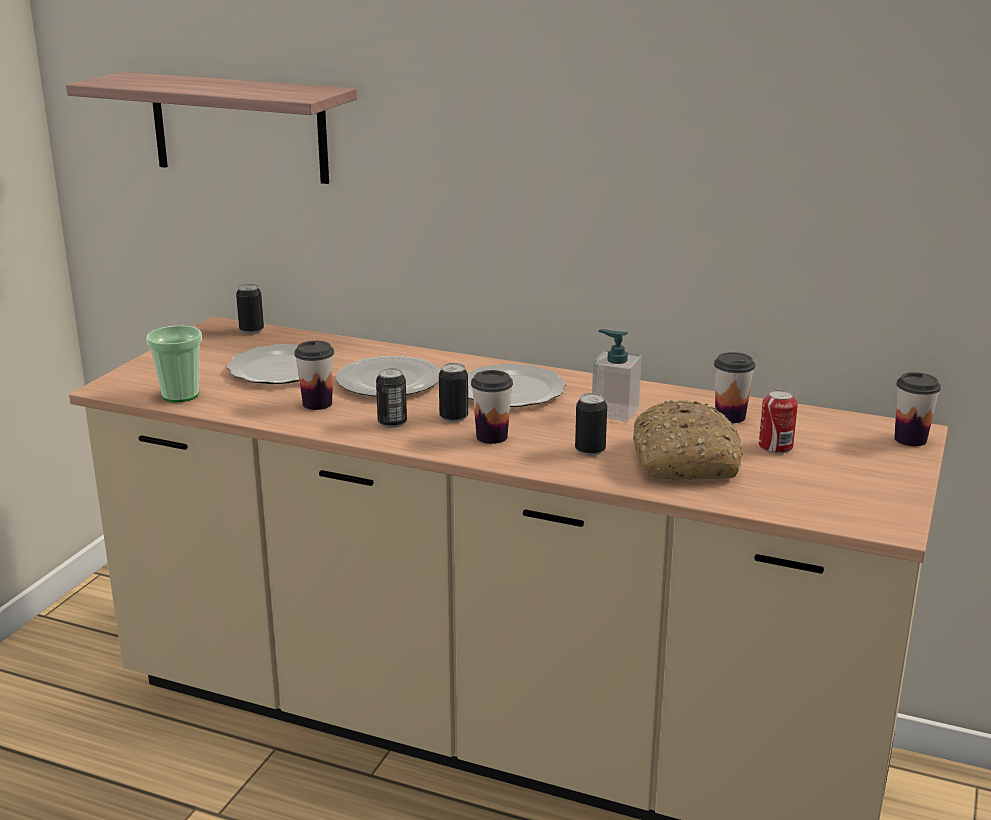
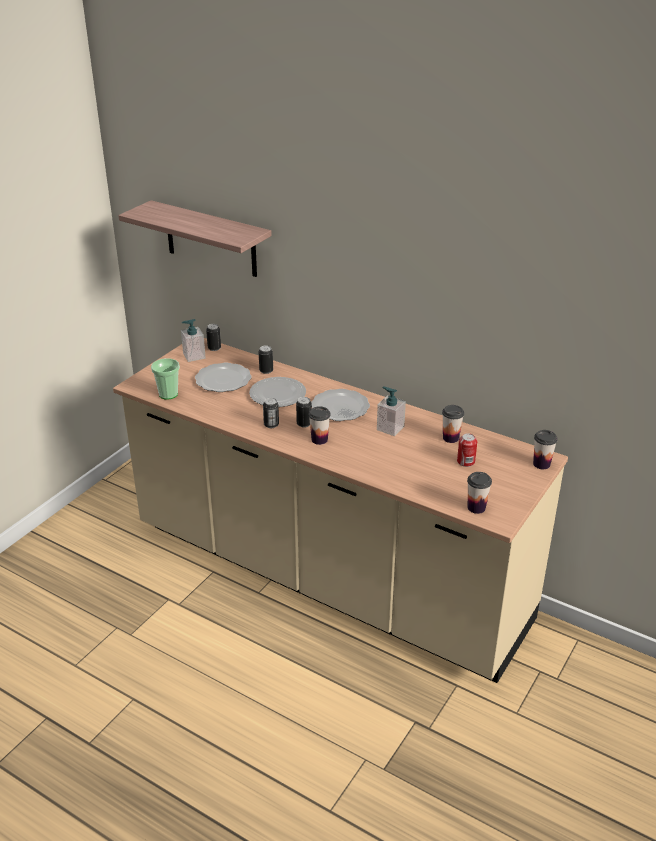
camera: 10 degrees right, 10 degrees up
cup [294,341,334,410] -> cup moved to [467,472,492,514]
can [575,393,607,456] -> can moved to [259,345,273,374]
bread [633,400,743,480] -> none
none -> soap dispenser [181,319,206,362]

